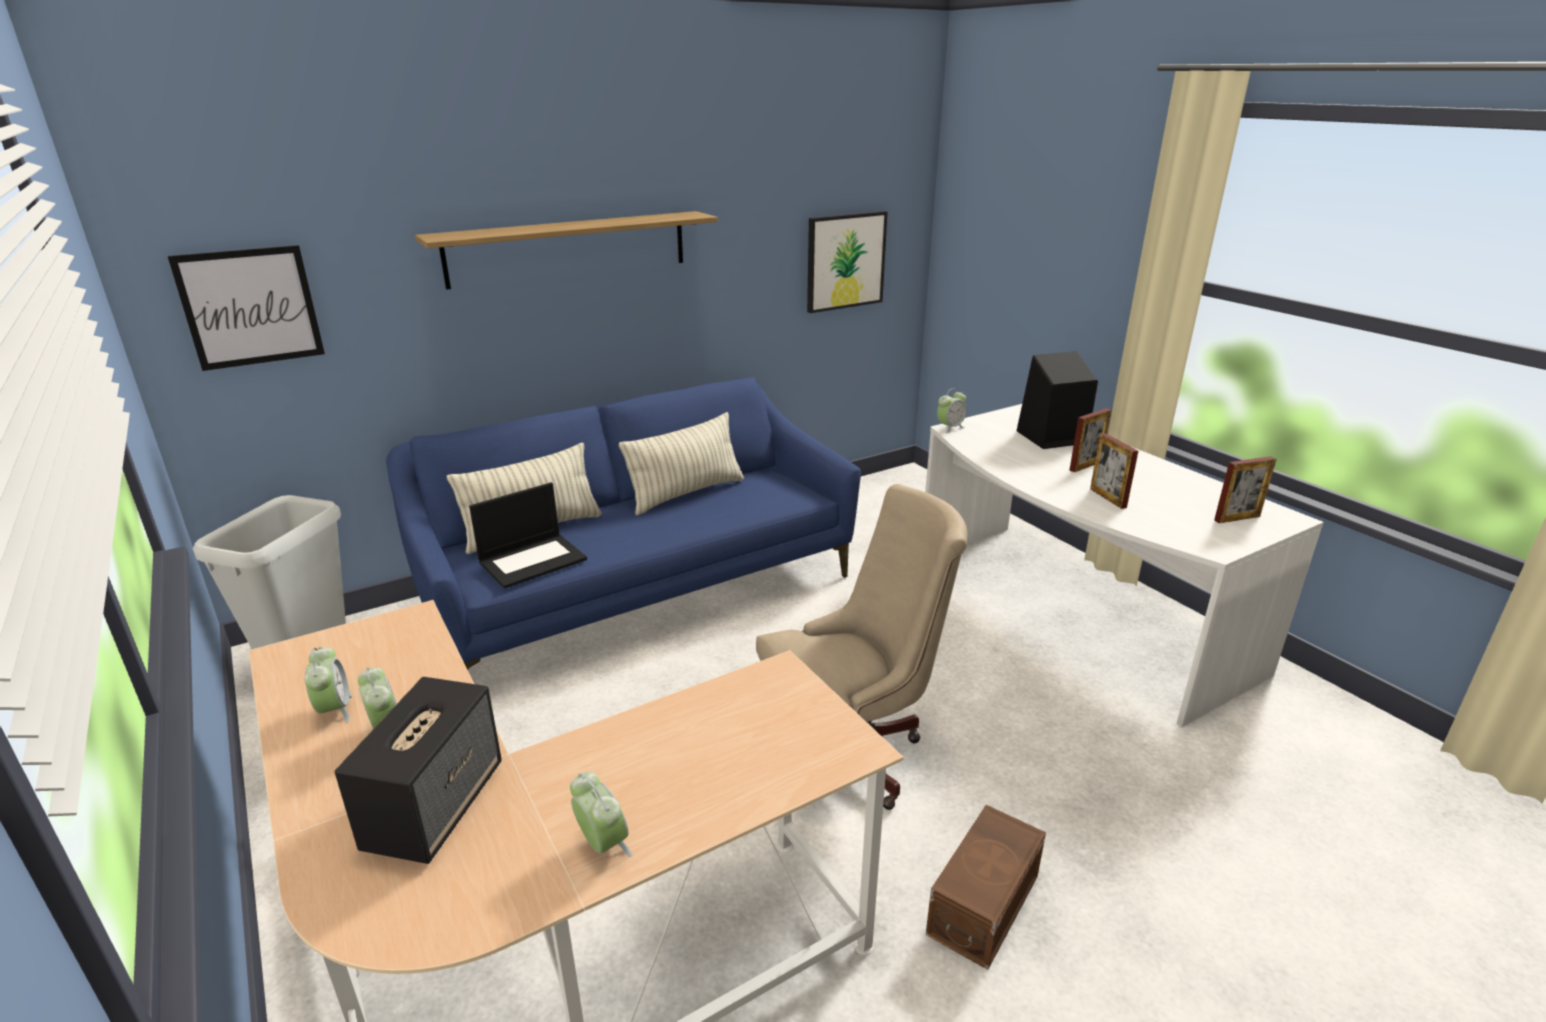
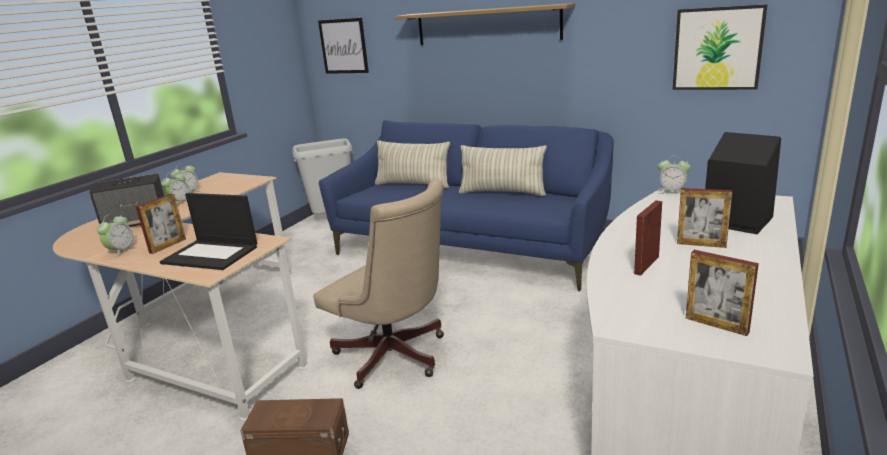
camera: 60 degrees right, 5 degrees down
laptop [469,482,587,588] -> laptop moved to [160,193,257,270]
none -> picture frame [136,194,186,254]

